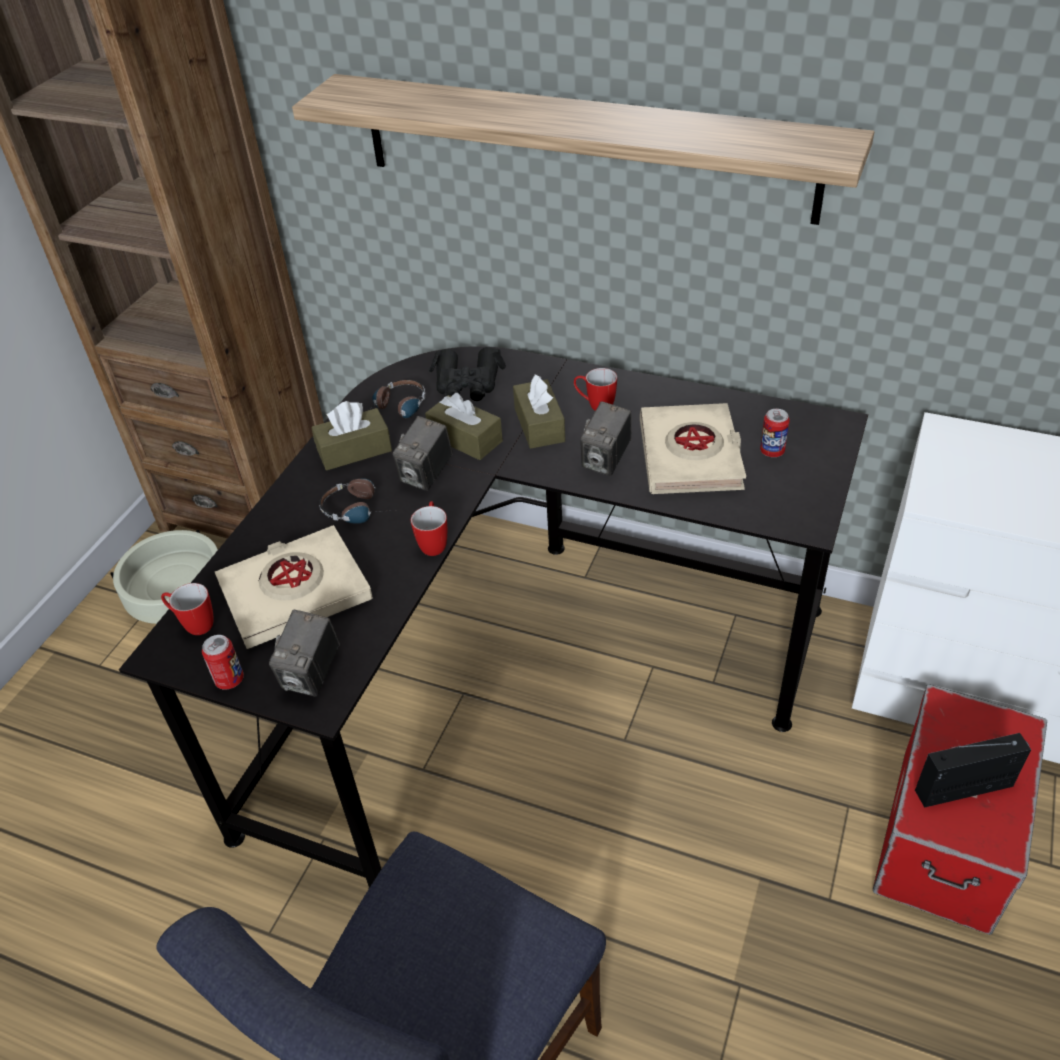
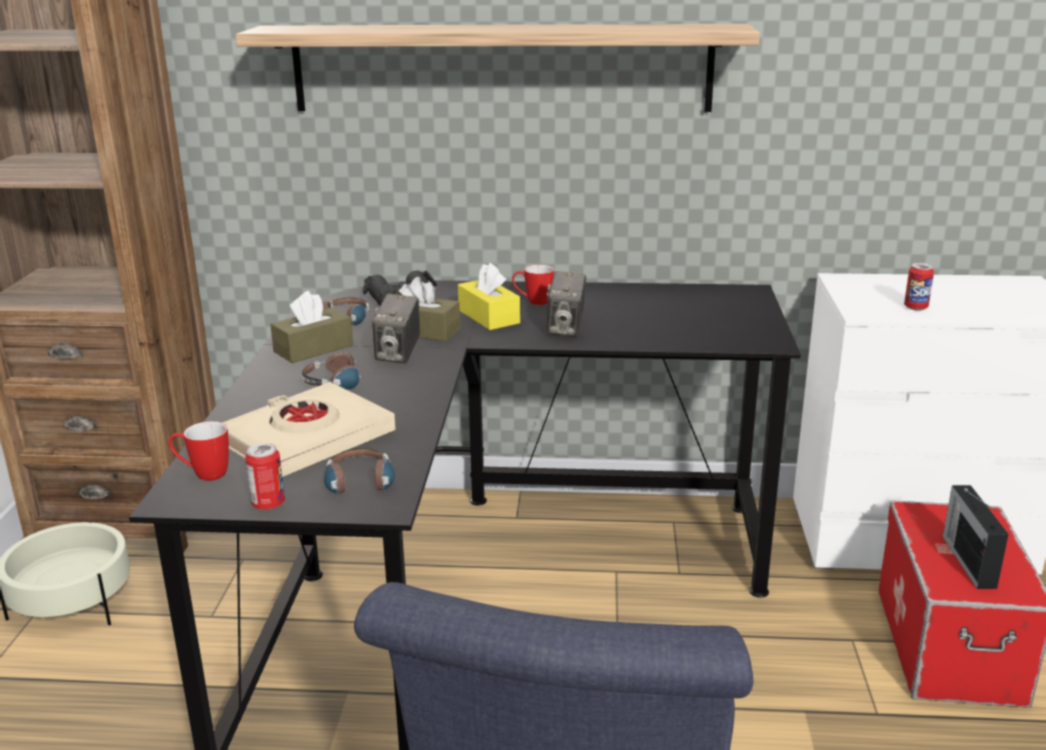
camera: 20 degrees left, 20 degrees down
camera [269,610,340,697] -> headphones [324,448,395,495]
mug [411,501,447,556] -> none
brown tissue box [513,374,565,449] -> yellow tissue box [458,263,520,330]
beige book [640,403,746,494] -> none
can [760,409,790,457] -> can moved to [904,263,934,311]
radio [915,733,1031,808] -> radio turned 60 degrees counterclockwise [943,485,1009,589]

